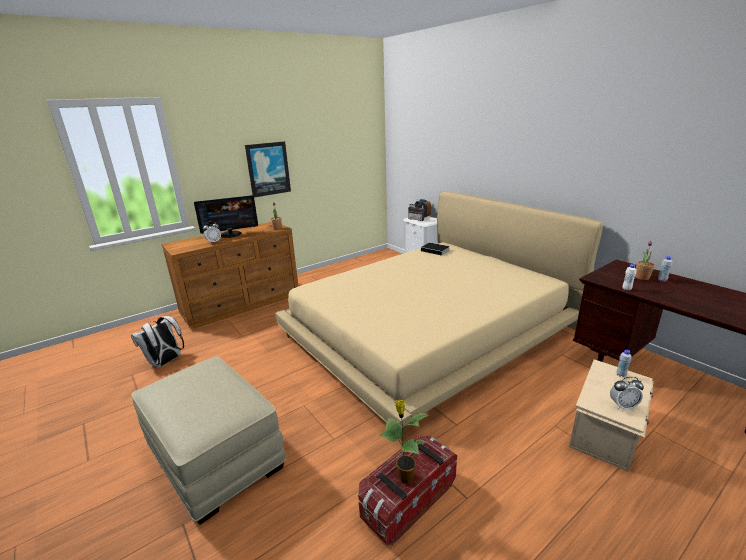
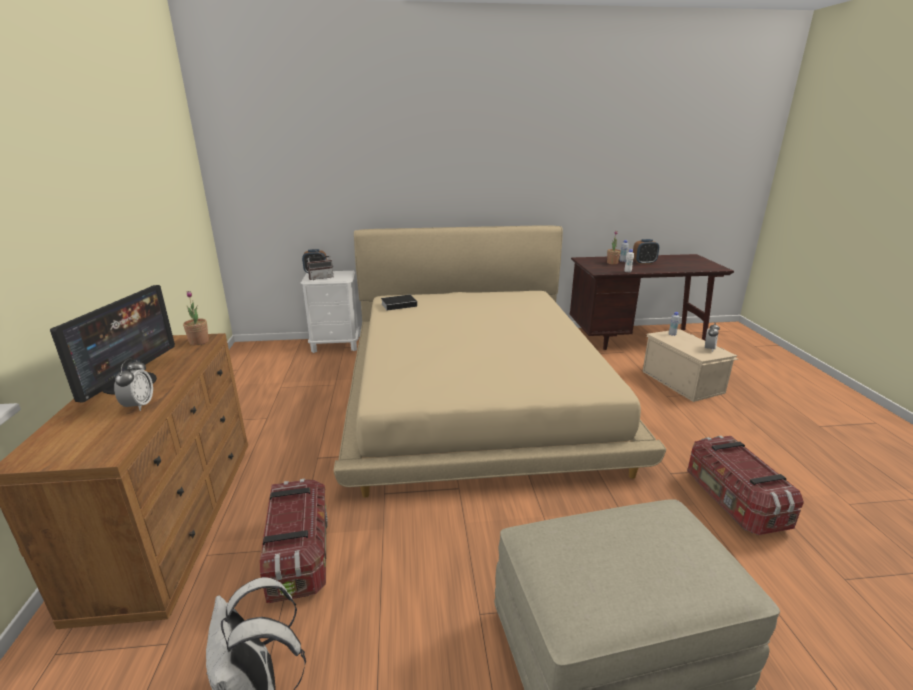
camera: 60 degrees left, 0 degrees up
picture [245,141,291,198] -> none
potted plant [379,400,430,484] -> none
none -> storage box [260,479,328,603]
none -> alarm clock [633,239,659,264]

